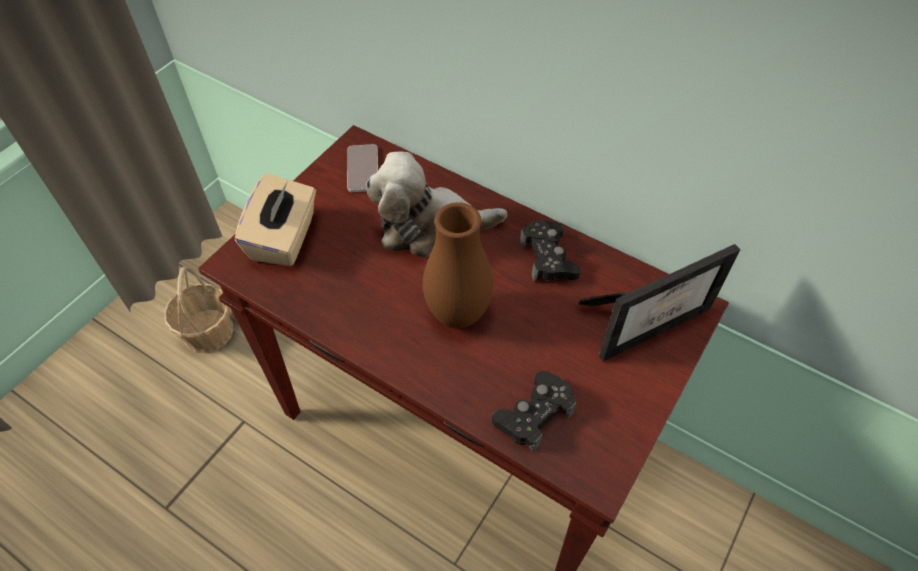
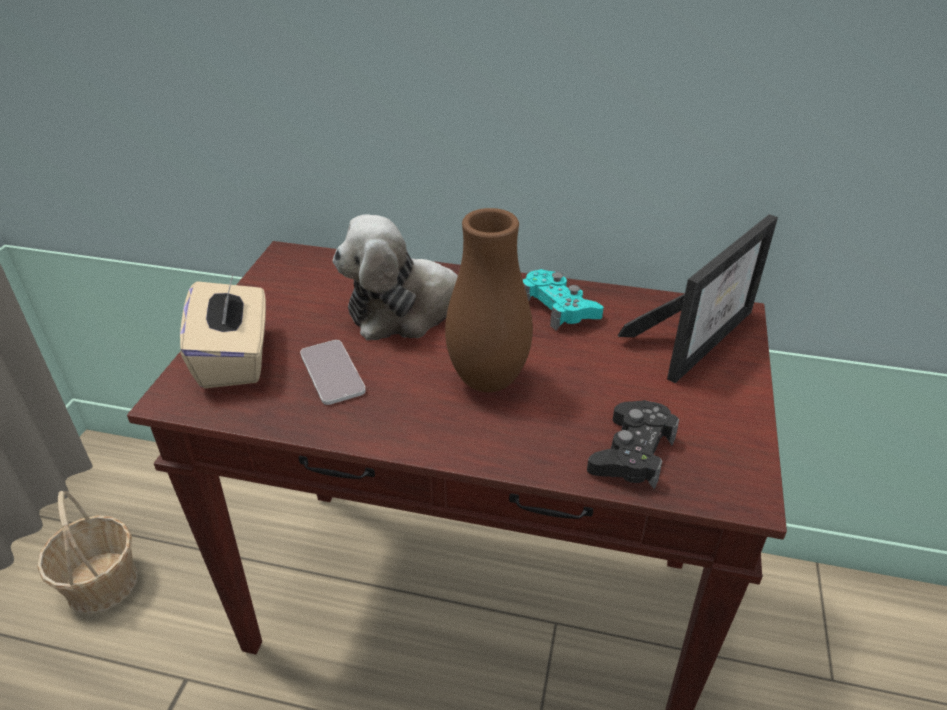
camera: 20 degrees left, 15 degrees down
phone [347,144,378,192] -> phone moved to [300,340,366,405]
black game controller [520,220,581,281] -> turquoise game controller [523,269,604,331]

